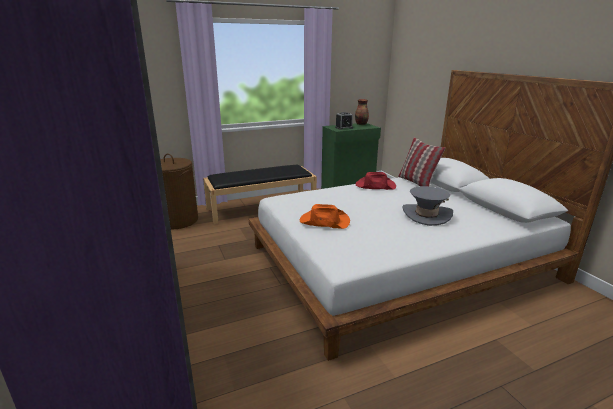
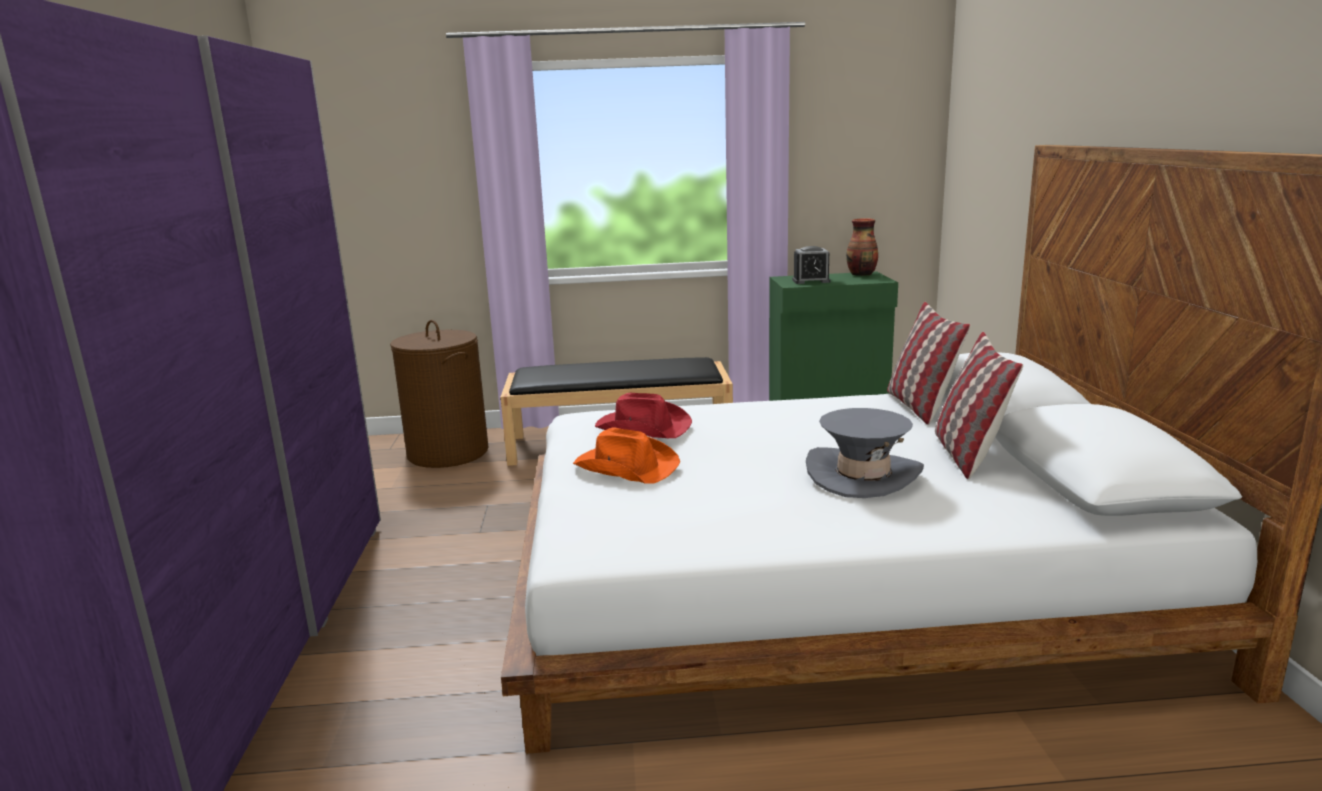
camera: 20 degrees right, 5 degrees down
red hat [356,172,396,190] -> red hat moved to [595,393,692,438]
none -> pillow [935,332,1023,479]

